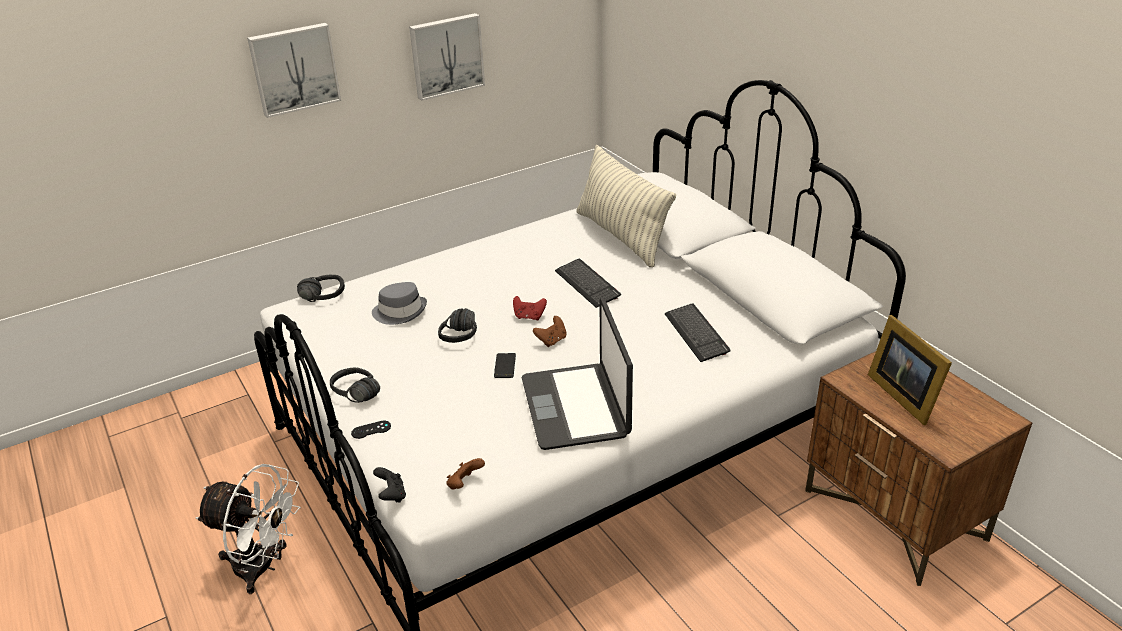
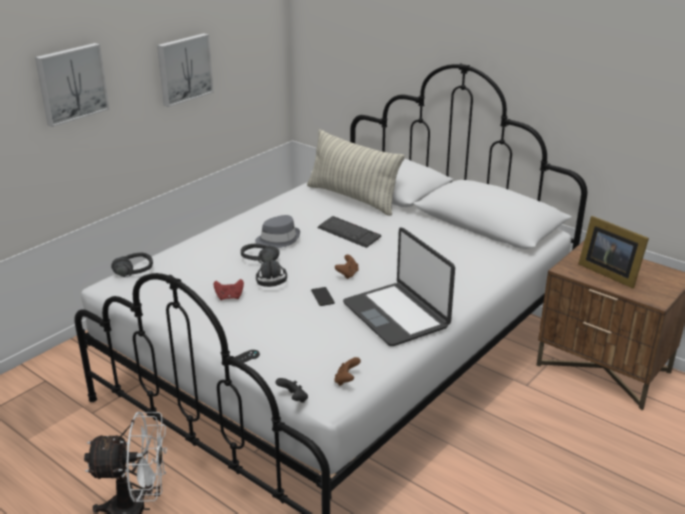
camera: 20 degrees left, 5 degrees down
black headphones [330,368,380,403] -> black headphones moved to [241,243,280,263]
grey hat [372,282,427,325] -> grey hat moved to [255,215,300,248]
red game controller [513,296,547,320] -> red game controller moved to [214,279,244,300]
keyboard [665,303,731,362] -> none

